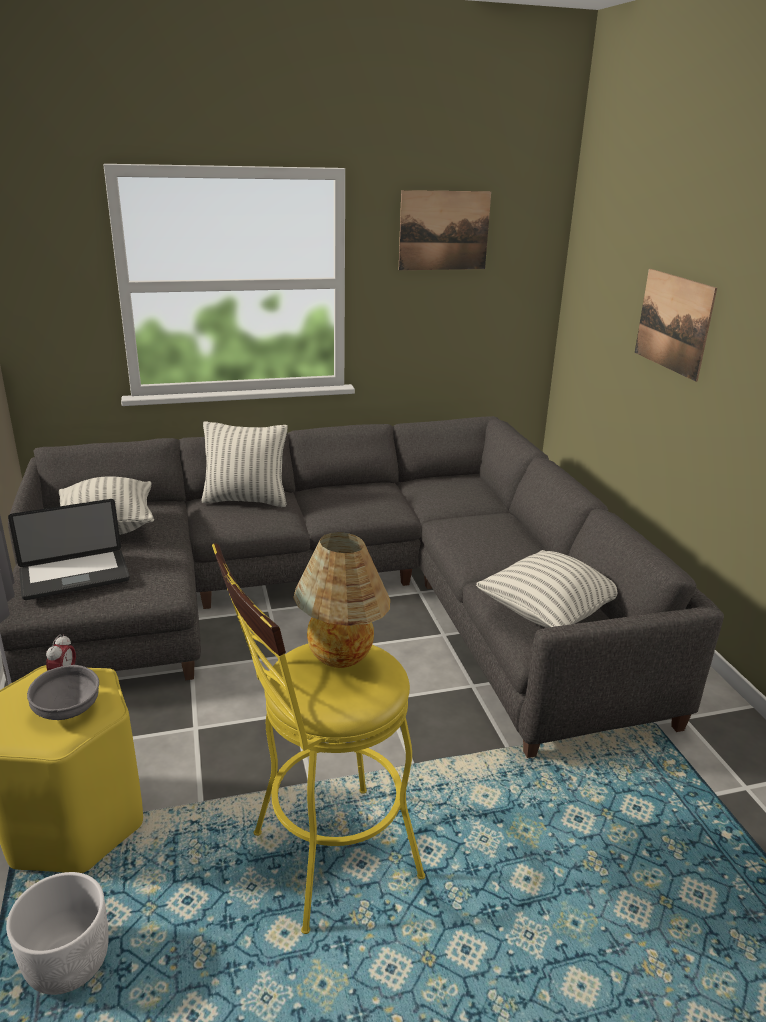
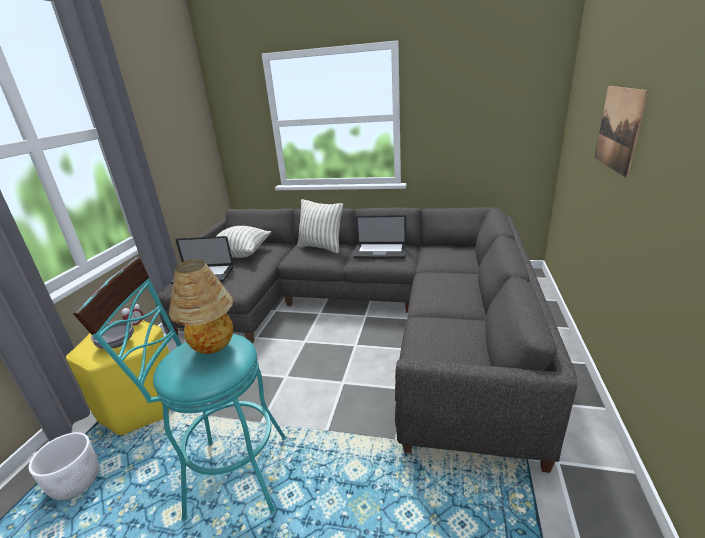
camera: 30 degrees right, 0 degrees up
yellow stool [212,543,425,934] -> turquoise stool [73,257,287,521]
picture [399,190,491,270] -> none
pillow [476,550,617,628] -> none
none -> laptop [353,215,407,259]

